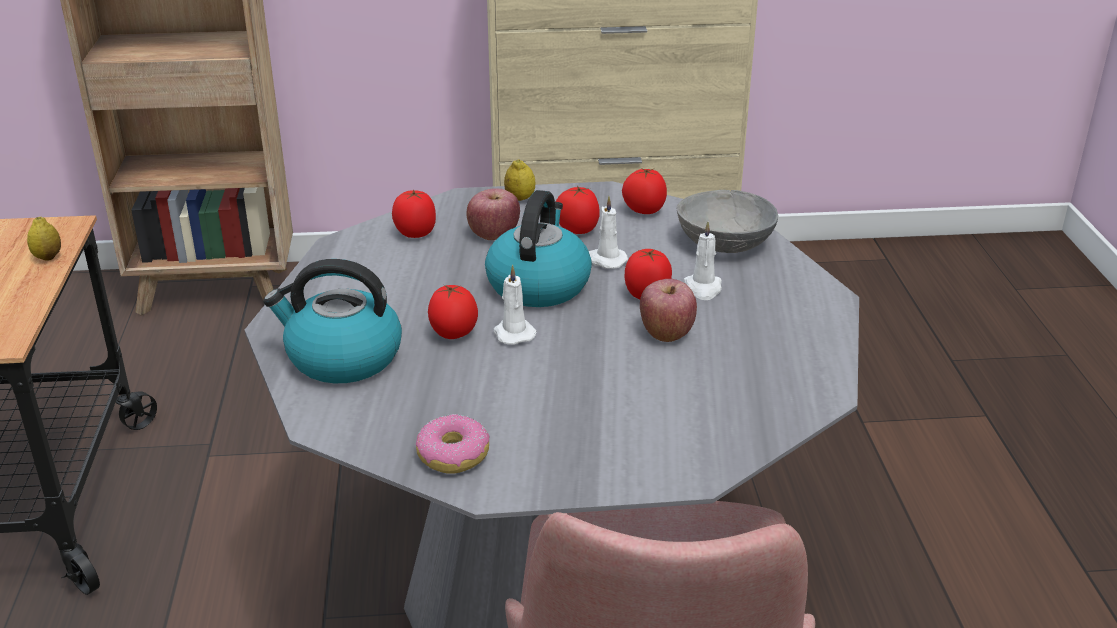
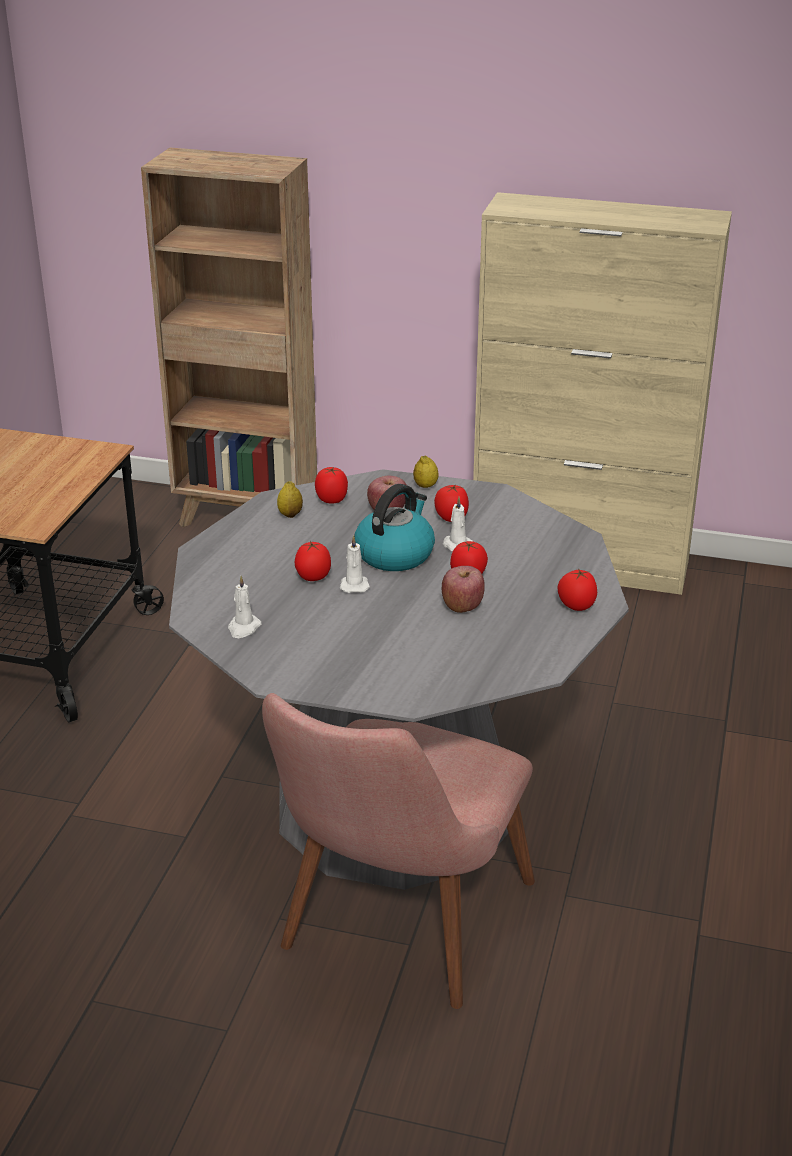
camera: 20 degrees right, 0 degrees up
lemon [27,217,61,261] -> lemon moved to [277,481,303,518]
kettle [263,259,402,383] -> none
donut [416,414,490,473] -> none
tomato [622,168,667,214] -> tomato moved to [558,569,597,611]
grey bowl [677,190,778,253] -> none
white candle [684,221,722,300] -> white candle moved to [228,576,262,638]

